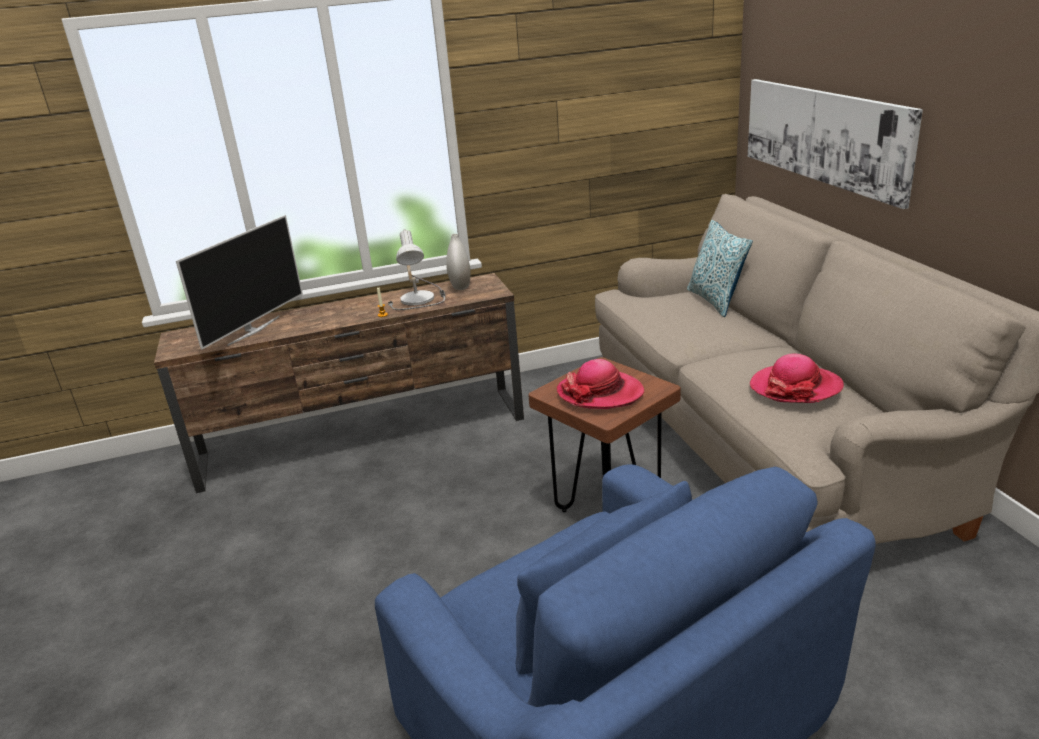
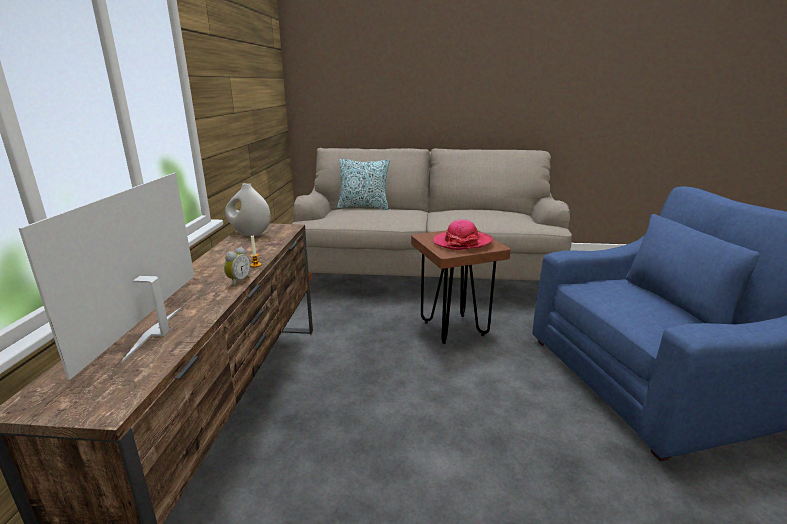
camera: 70 degrees left, 5 degrees down
television [176,215,303,350] -> television turned 135 degrees counterclockwise [19,173,194,380]
table lamp [388,229,446,310] -> none
picture [748,79,923,209] -> none
hat [750,354,844,403] -> none
none -> alarm clock [224,247,250,286]

